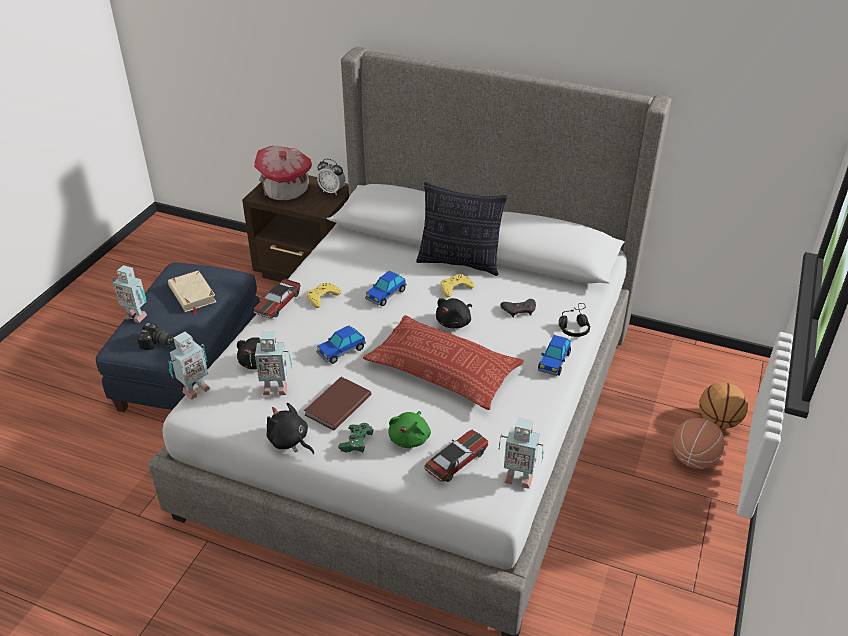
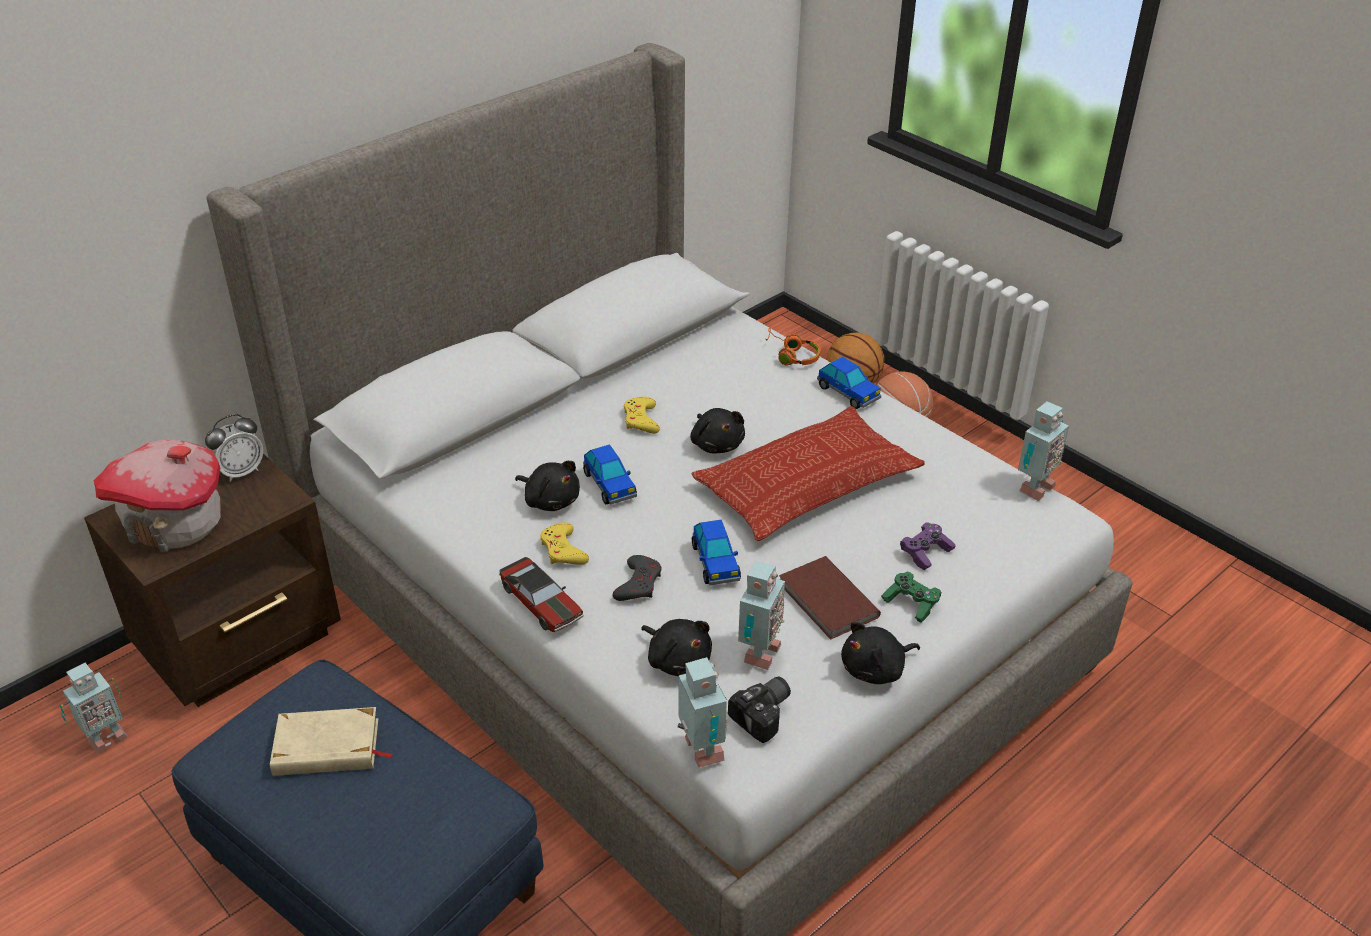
camera: 65 degrees left, 0 degrees up
toy robot [113,265,147,323] -> toy robot moved to [59,662,128,754]
camera [137,323,174,350] -> camera moved to [728,677,791,743]
green plush toy [388,411,431,448] -> purple game controller [900,522,956,570]
pillow [416,182,507,276] -> none
toy car [424,430,489,482] -> none
grey game controller [500,299,536,318] -> grey game controller moved to [612,555,661,601]
black headphones [559,303,590,337] -> orange headphones [766,327,821,366]
none -> black plush toy [515,461,580,511]

